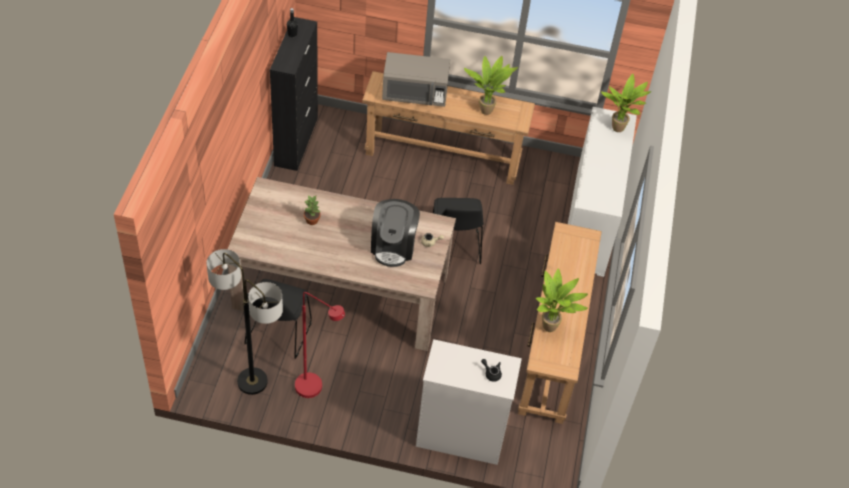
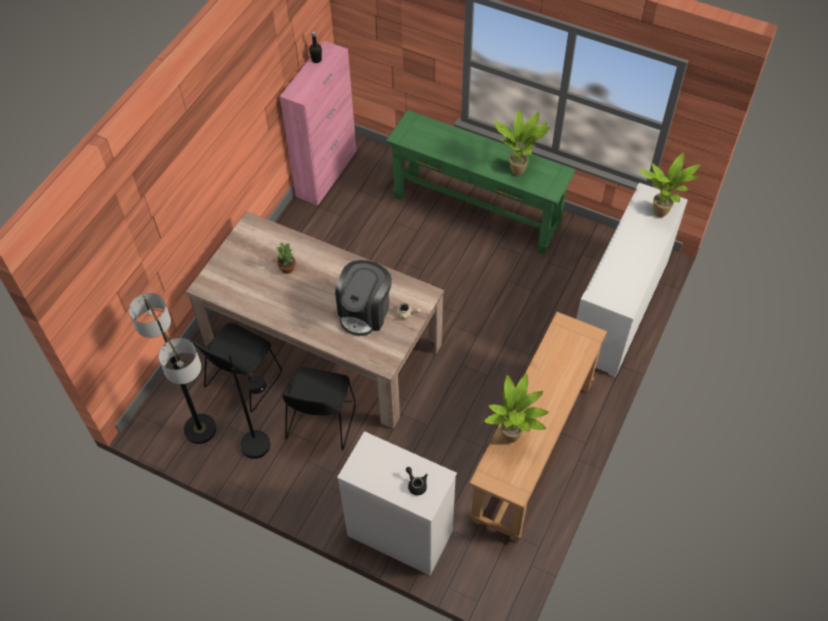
camera: 20 degrees right, 5 degrees up
black cabinet [270,17,318,171] -> pink cabinet [279,41,356,206]
red floor lamp [295,292,345,398] -> black floor lamp [229,354,270,459]
brown console table [362,71,535,185] -> green console table [386,110,576,255]
grey microwave [382,52,450,107] -> none
black chair [433,198,484,264] -> black chair moved to [282,367,356,450]

